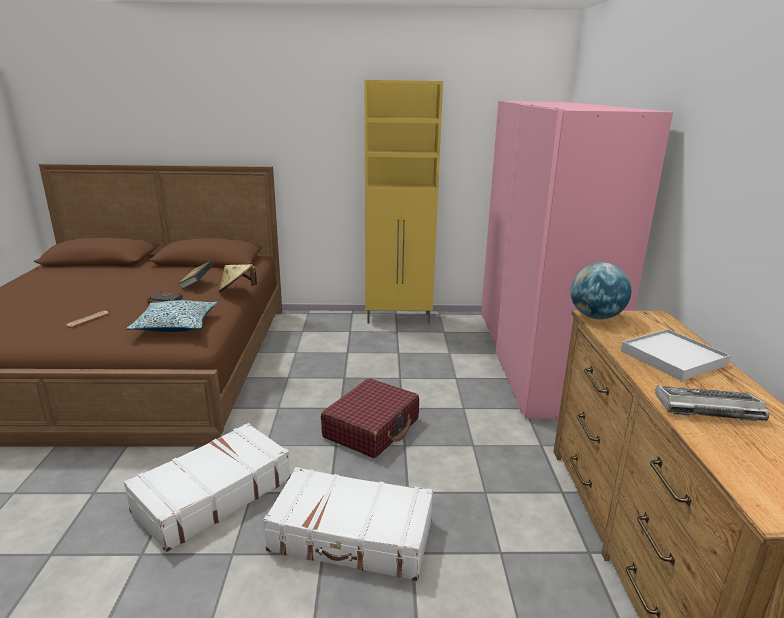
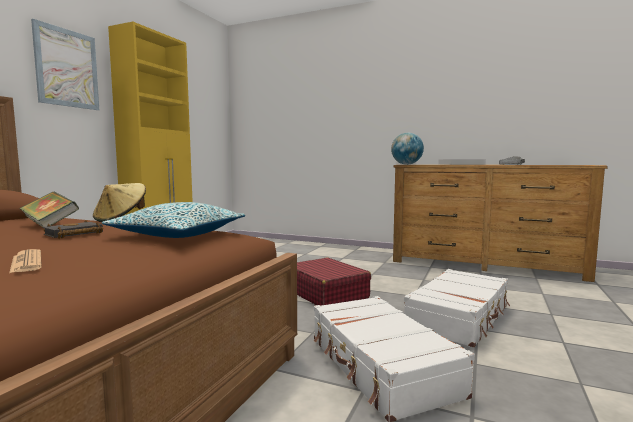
camera: 65 degrees left, 15 degrees down
pink wardrobe [481,101,673,419] -> none
none -> picture [31,19,99,110]

